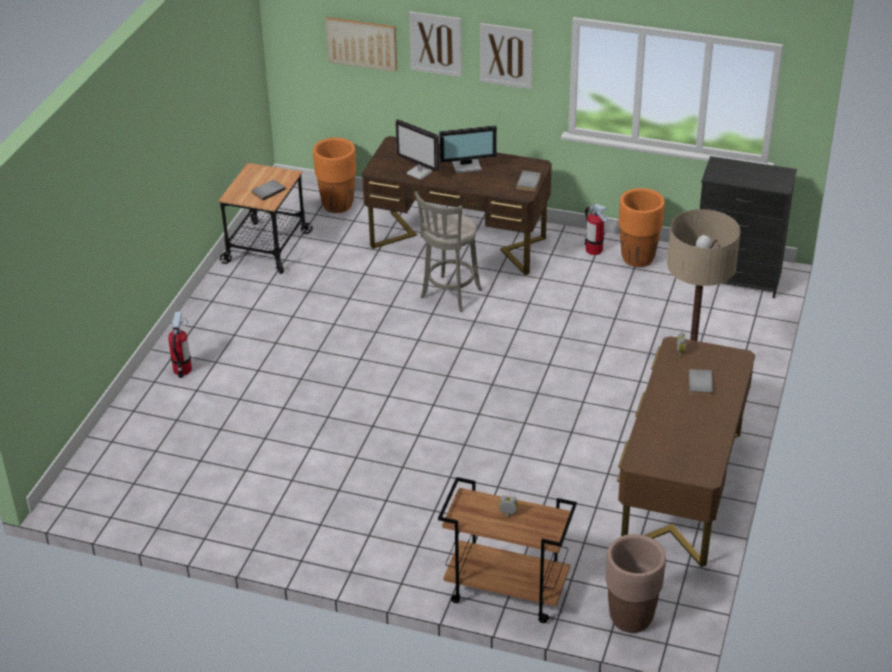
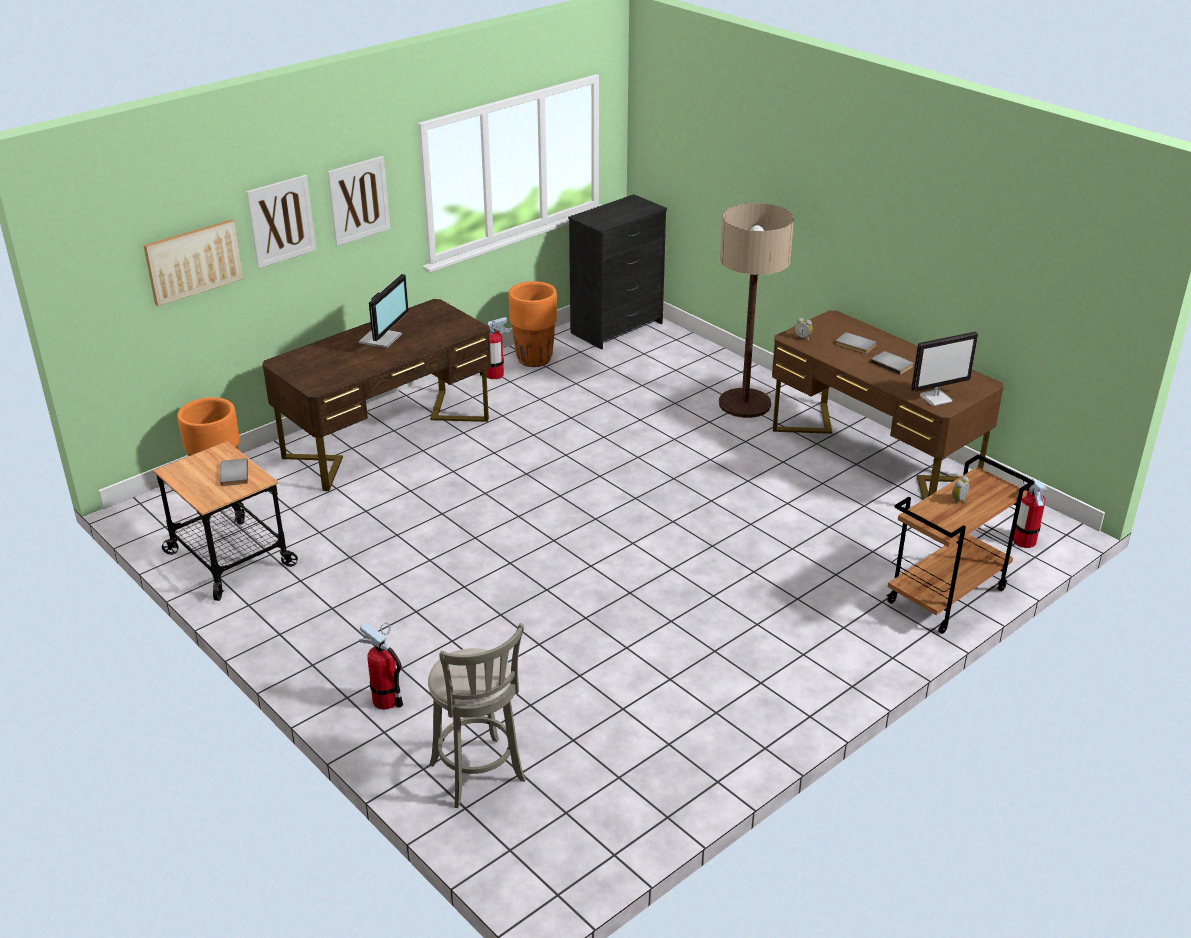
camera: 60 degrees left, 5 degrees down
monitor [396,119,439,180] -> monitor moved to [911,332,978,406]
grey stool [414,191,482,312] -> grey stool moved to [428,623,526,808]
grey book [516,171,541,191] -> grey book moved to [870,351,914,375]
brown planter [606,534,666,633] -> fire extinguisher [1013,478,1047,548]

